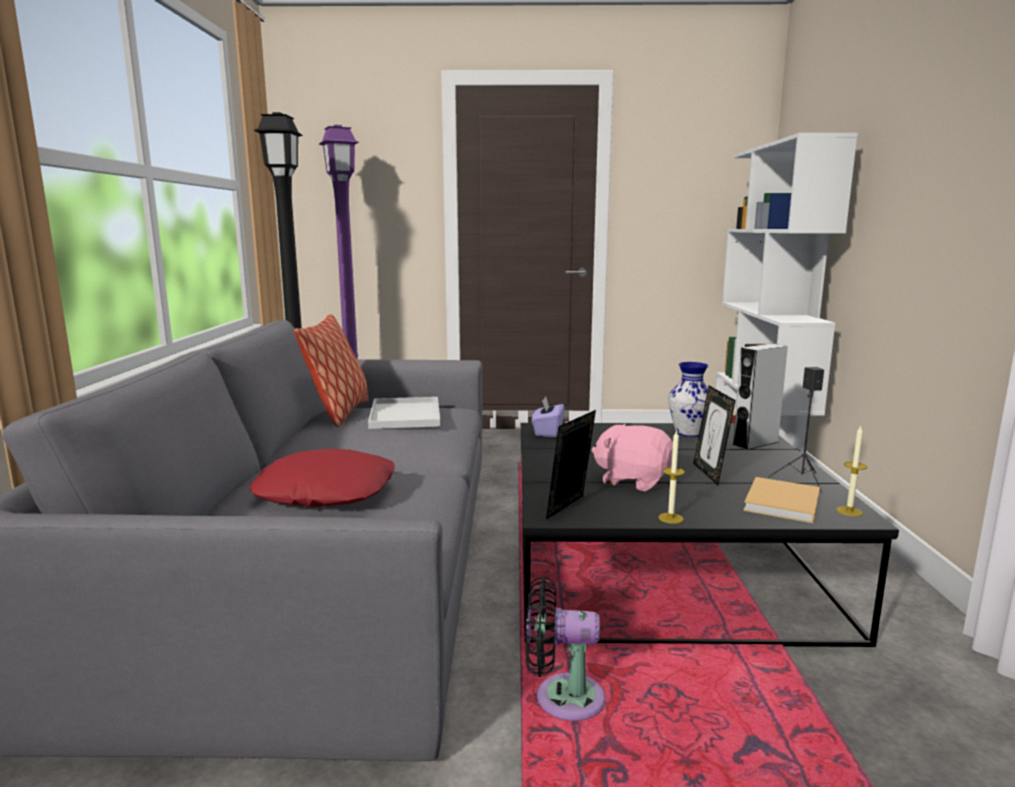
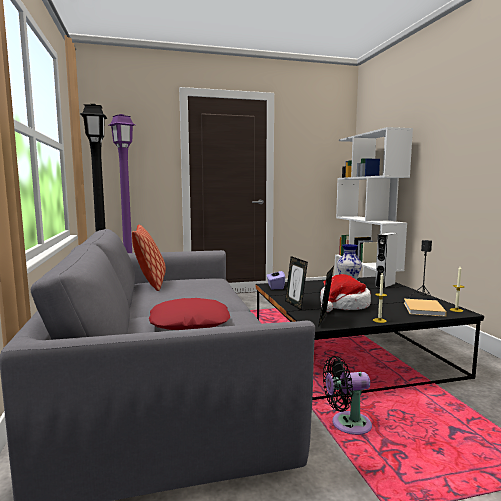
camera: 15 degrees left, 5 degrees down
white tray [368,397,440,429] -> none
pink plush toy [591,424,673,492] -> hat [320,274,371,312]
picture frame [693,386,736,485] -> picture frame moved to [285,256,308,310]

